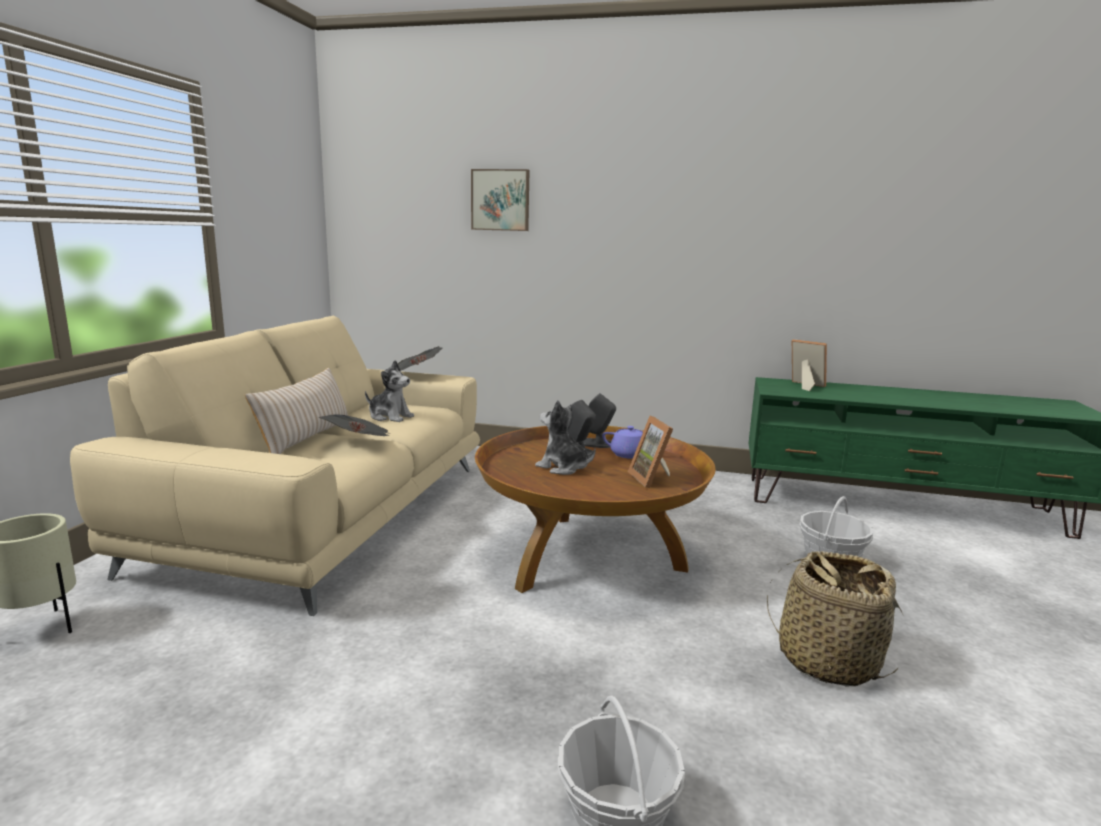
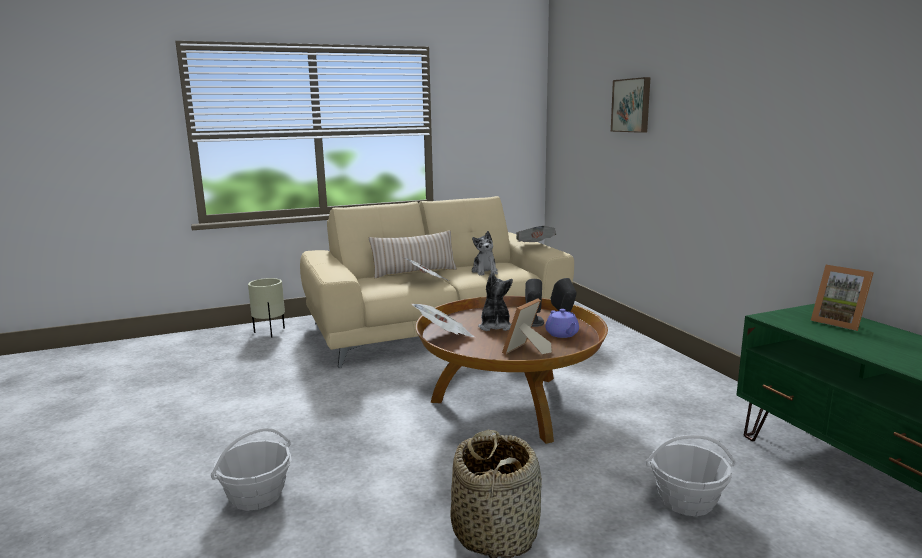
camera: 55 degrees right, 0 degrees up
picture frame [792,339,827,391] -> picture frame turned 135 degrees clockwise [811,265,874,331]
none -> newspaper [412,304,474,337]

